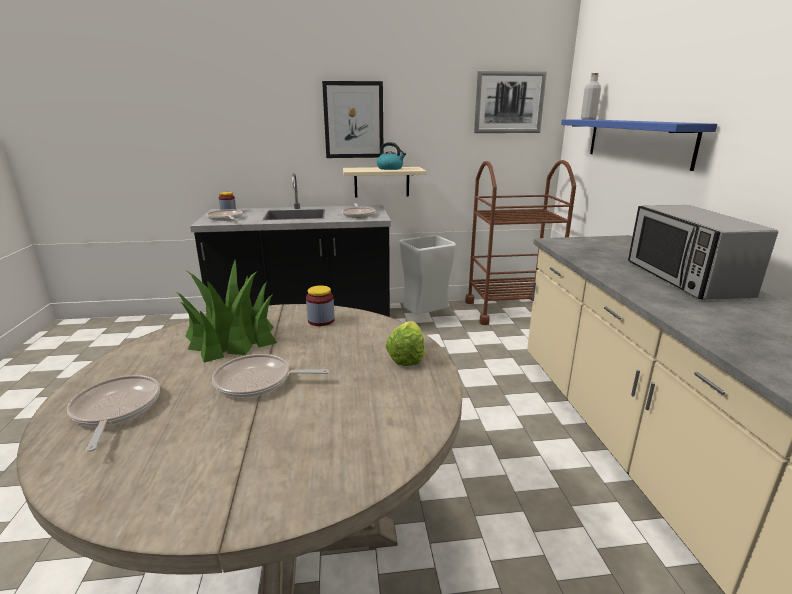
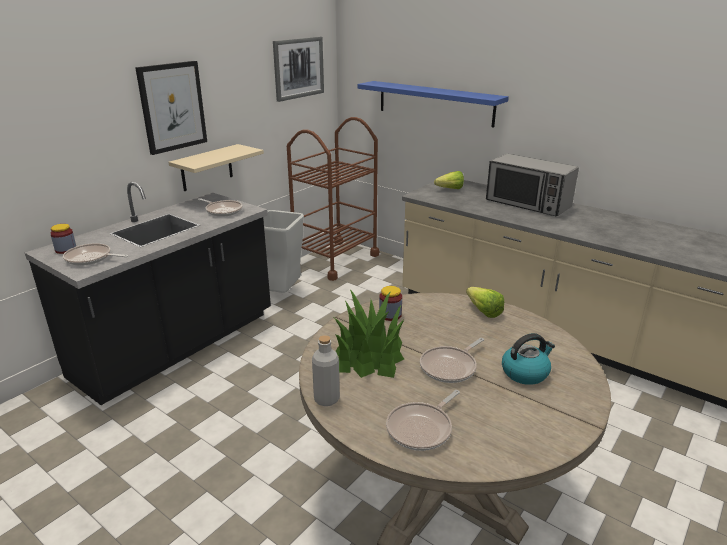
camera: 45 degrees left, 5 degrees up
frying pan [67,375,160,452] -> frying pan turned 75 degrees counterclockwise [386,390,460,451]
kettle [377,142,406,170] -> kettle moved to [502,333,555,385]
grey bottle [581,73,601,119] -> grey bottle moved to [312,335,340,406]
none -> lettuce [434,171,464,189]

